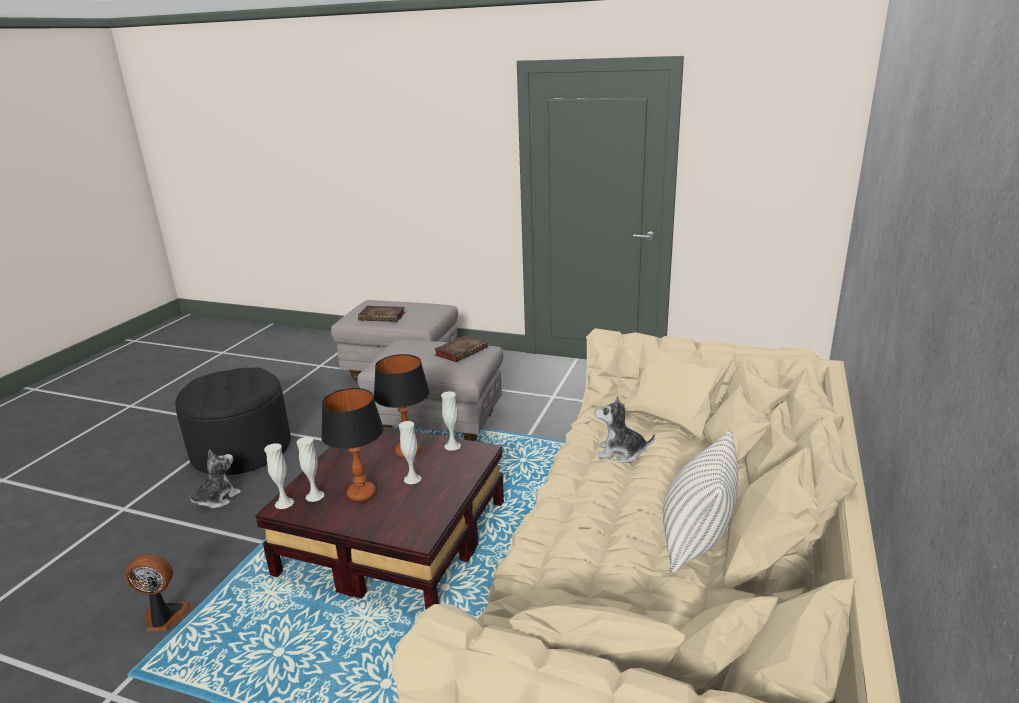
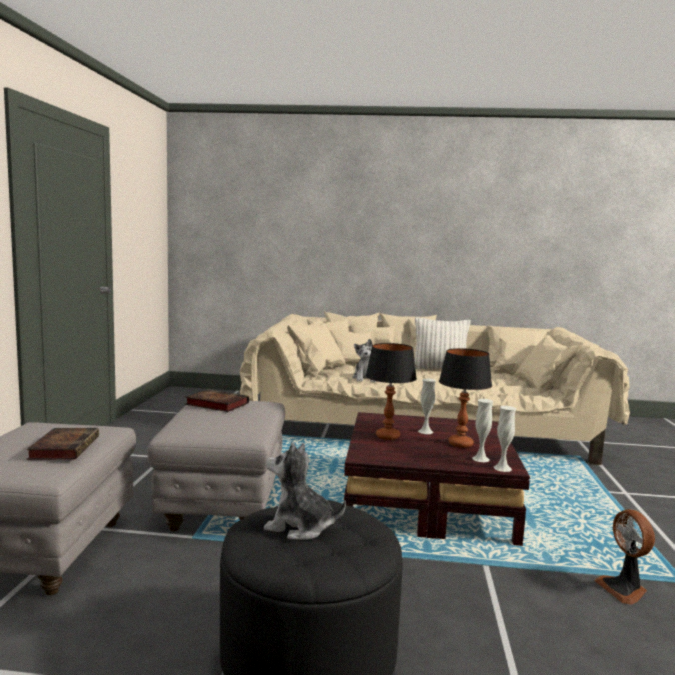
camera: 105 degrees left, 15 degrees down
plush toy [189,450,241,508] -> plush toy moved to [264,442,346,540]
white vase [441,391,461,451] -> none

